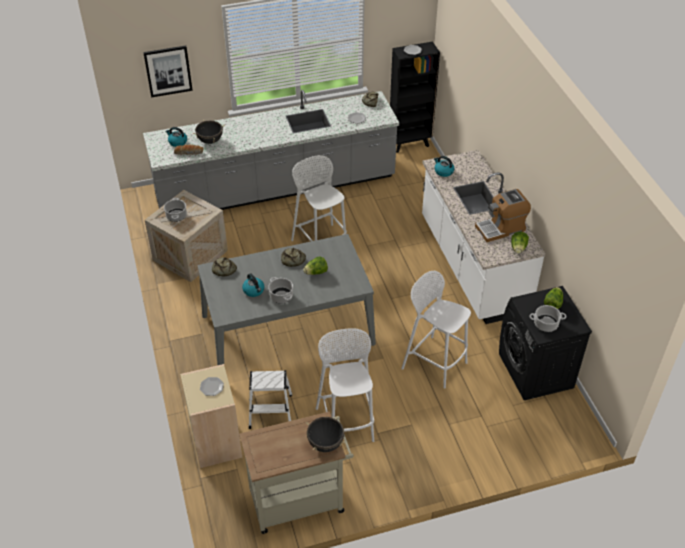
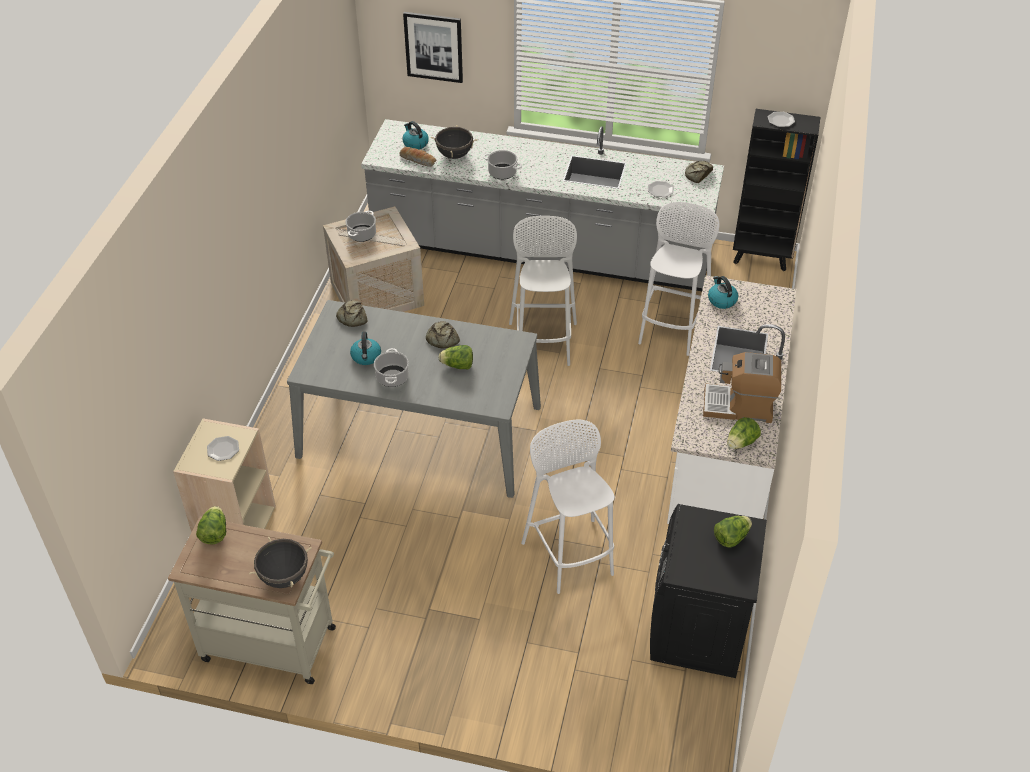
camera: 30 degrees right, 0 degrees up
white step ladder [249,370,292,429] -> none
white stool [316,328,374,442] -> white stool moved to [638,202,719,356]
cooking pot [530,305,566,332] -> cooking pot moved to [483,150,522,180]
none -> lettuce [196,506,226,545]

